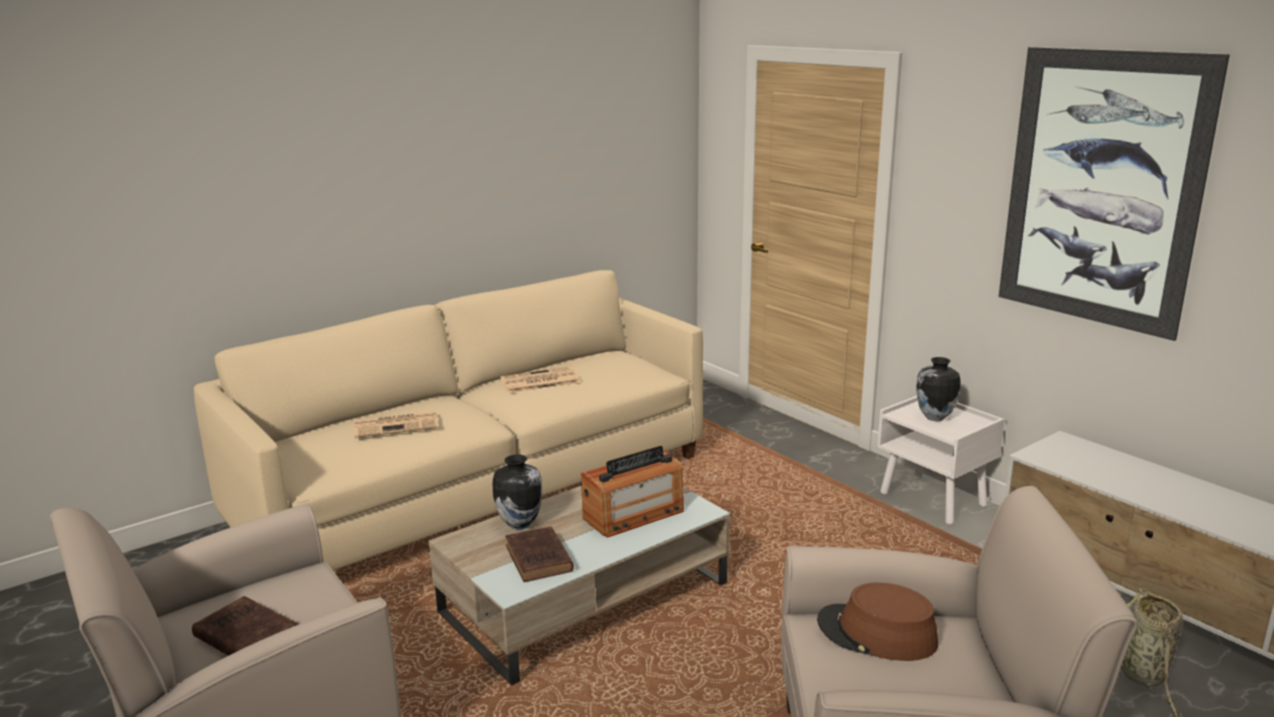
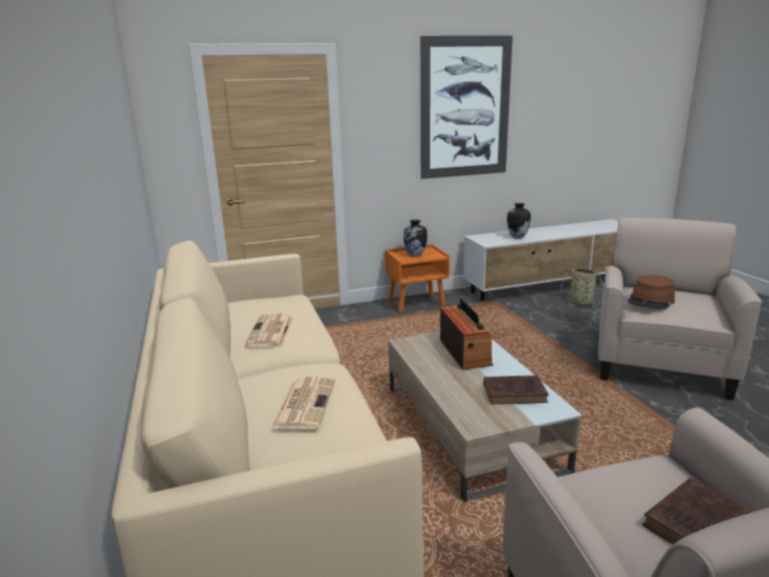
camera: 70 degrees left, 0 degrees up
vase [493,454,542,530] -> vase moved to [507,203,531,239]
white nightstand [877,396,1004,525] -> orange nightstand [385,244,450,312]

